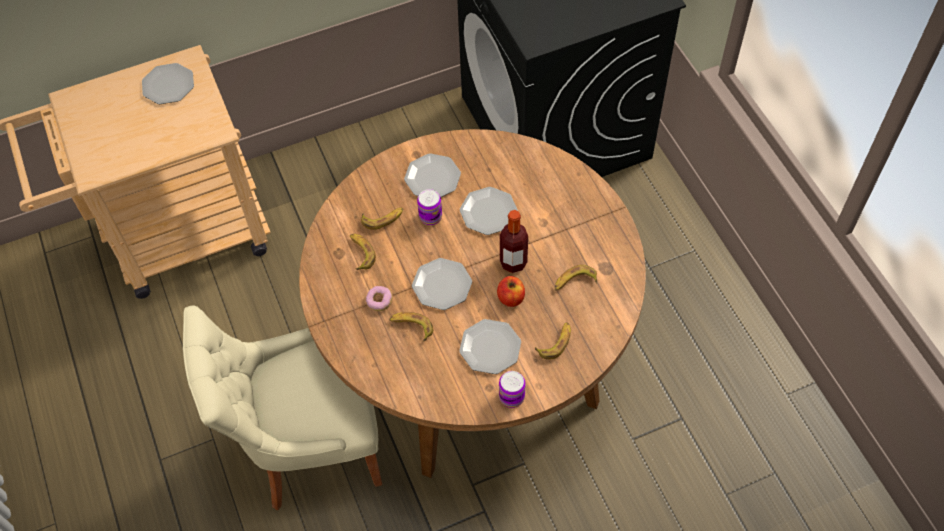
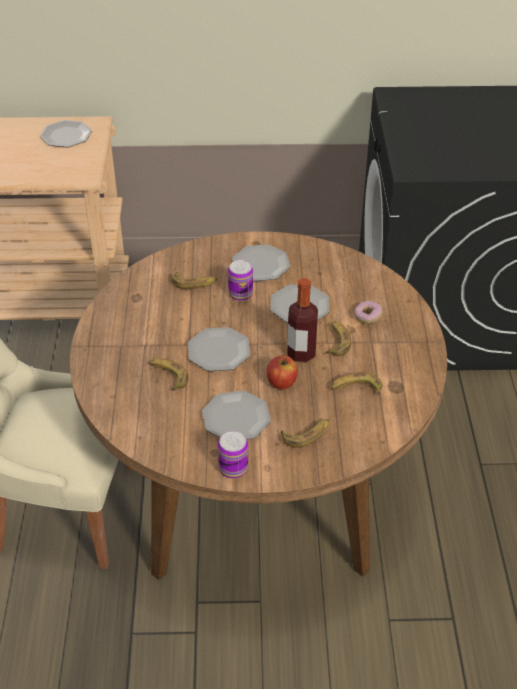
camera: 20 degrees right, 15 degrees down
banana [350,234,376,270] -> banana moved to [325,321,351,356]
donut [366,286,393,311] -> donut moved to [354,301,382,324]

